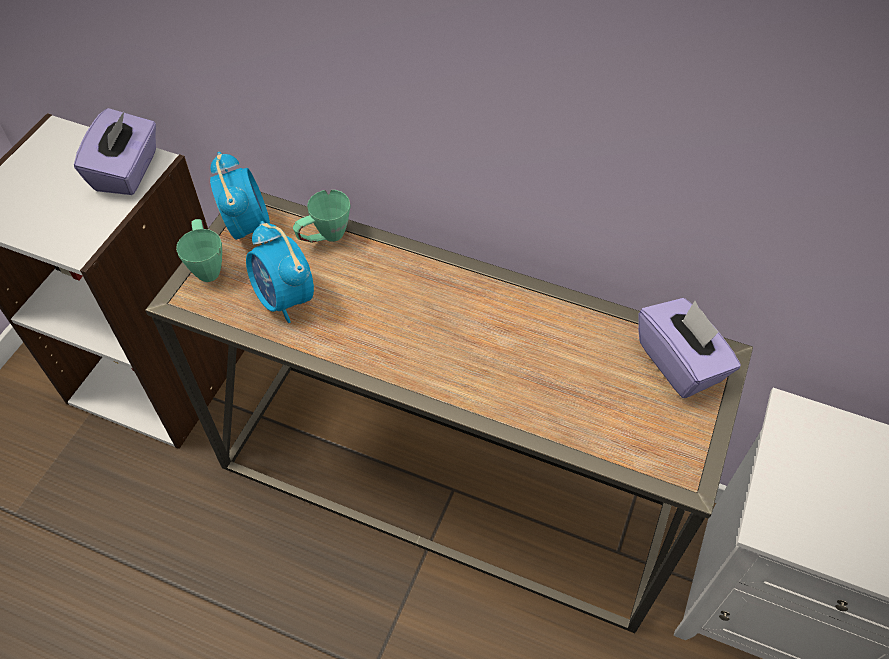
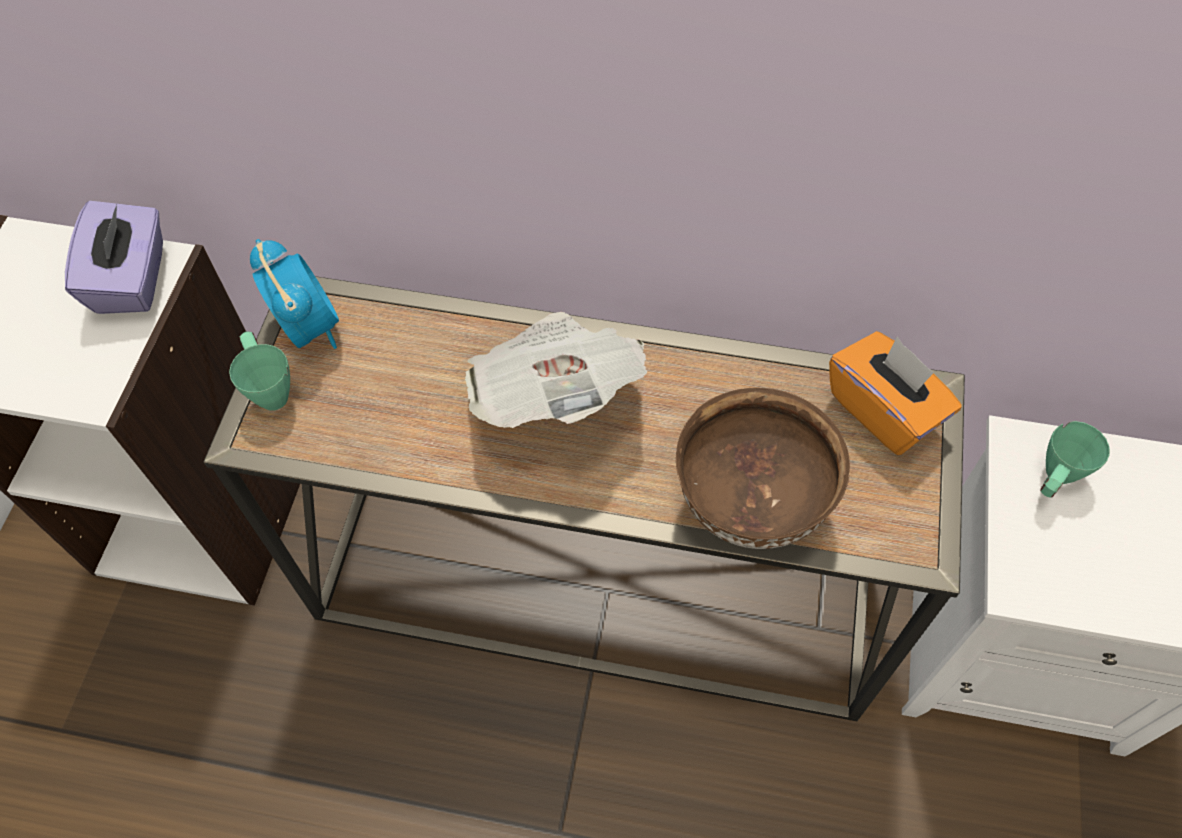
camera: 10 degrees left, 5 degrees up
alarm clock [246,221,314,323] -> none
green mug [293,190,350,243] -> green mug moved to [1040,421,1110,498]
purple tissue box [638,298,741,398] -> orange tissue box [829,331,962,455]
none -> newspaper [465,312,647,428]
none -> brown bowl [676,388,850,549]

